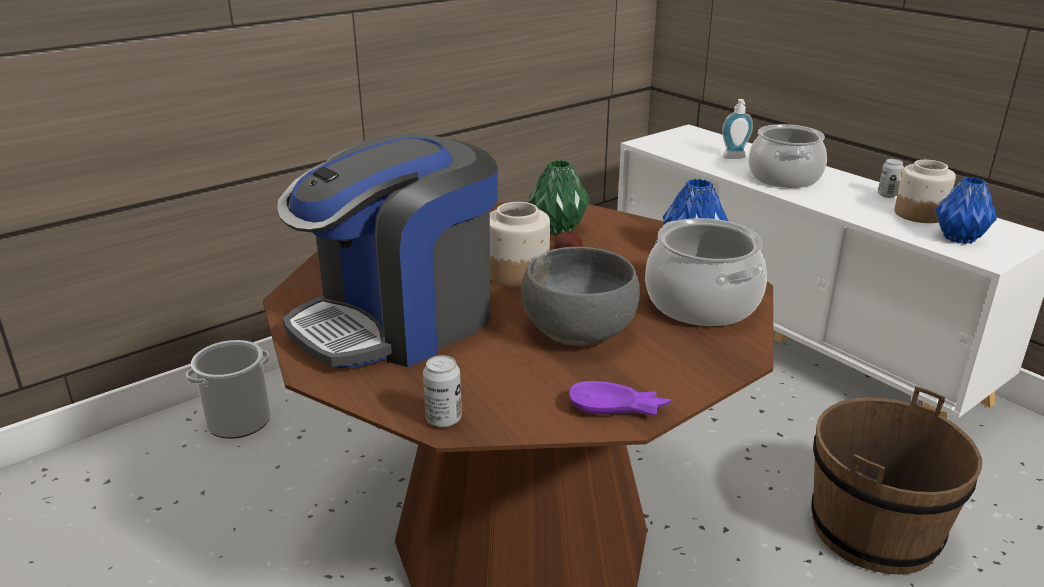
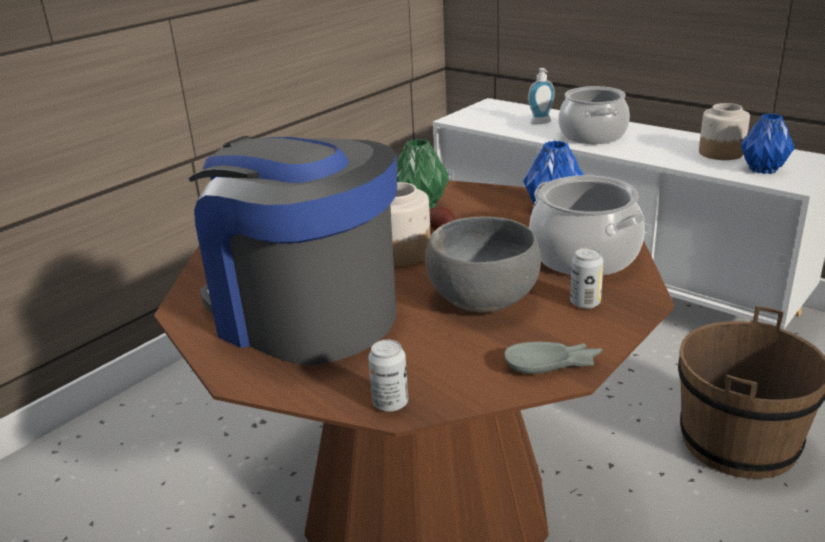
camera: 10 degrees left, 0 degrees up
bucket [186,340,271,439] -> none
coffee machine [277,134,498,368] -> coffee machine turned 90 degrees clockwise [188,136,397,365]
purple bowl [569,381,671,415] -> grey bowl [504,342,602,374]
can [878,159,904,198] -> can moved to [570,248,604,309]

